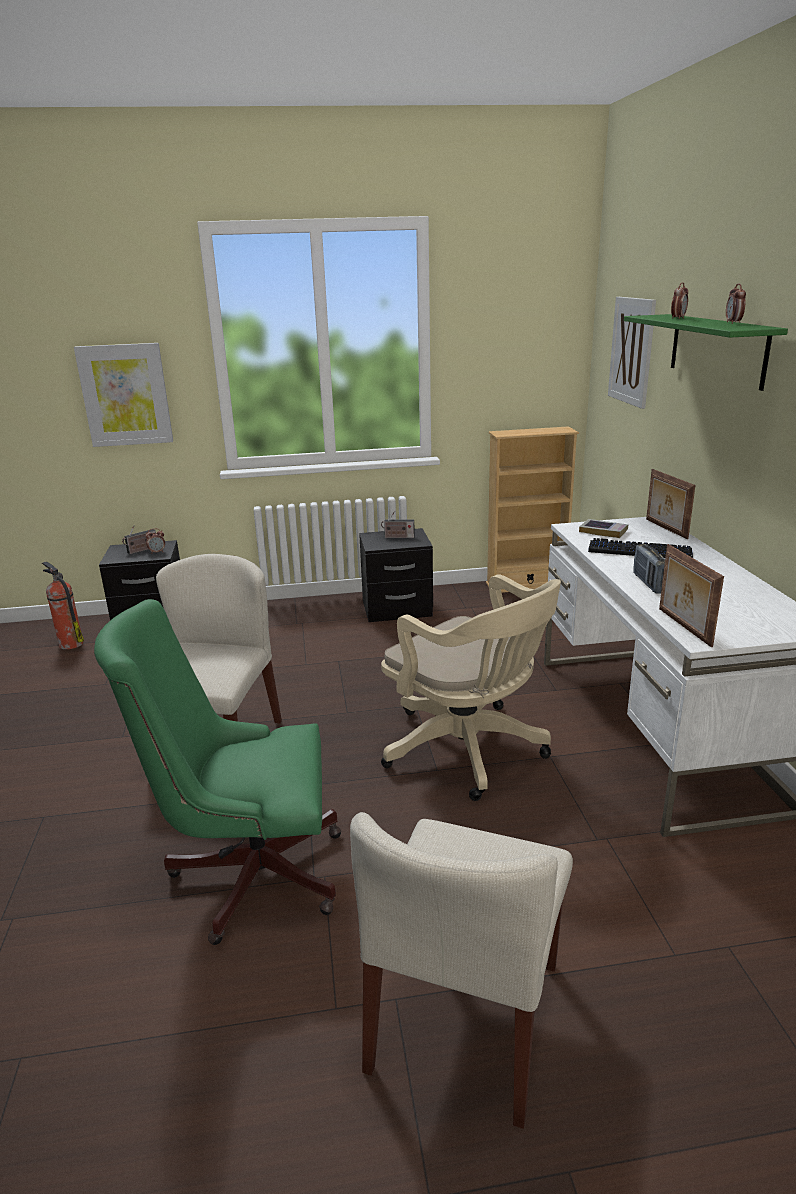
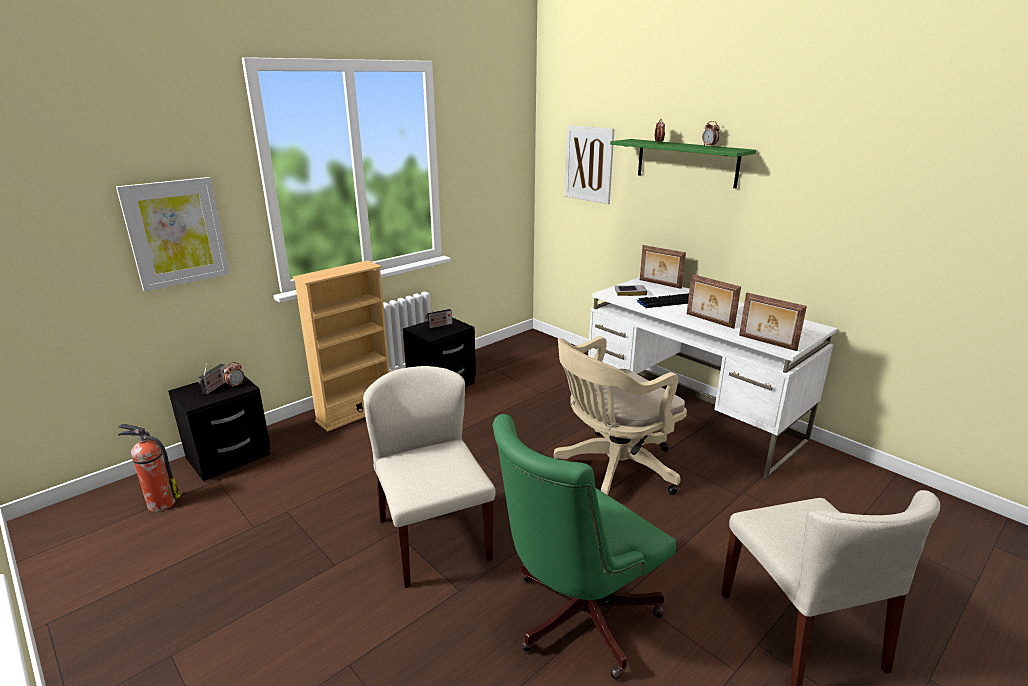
camera: 35 degrees left, 0 degrees up
beige office chair [381,574,561,801] -> beige office chair turned 135 degrees clockwise [553,336,687,495]
beige bookcase [486,427,579,593] -> beige bookcase moved to [293,260,390,432]
radio [633,544,665,594] -> picture frame [687,274,741,329]

